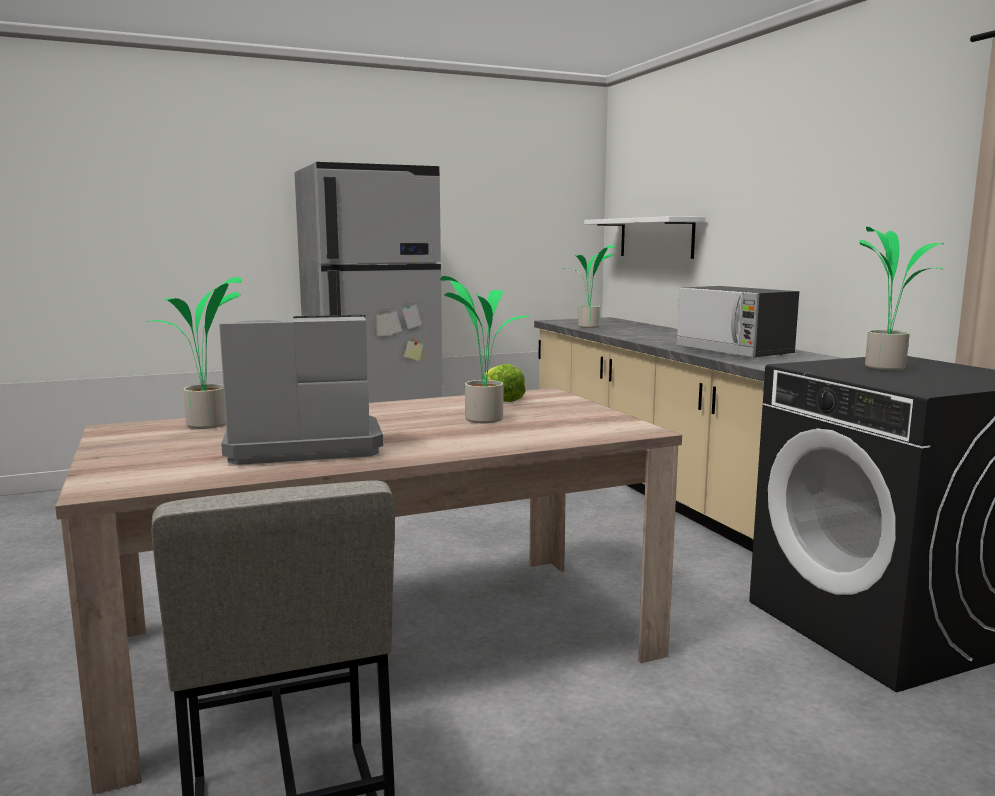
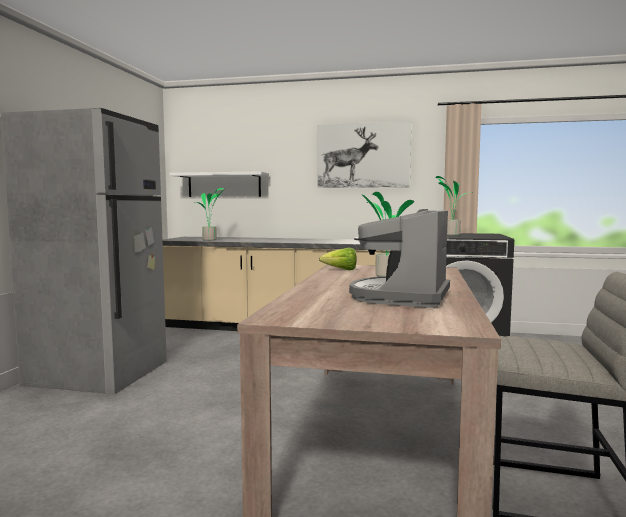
camera: 55 degrees left, 5 degrees down
potted plant [146,277,242,429] -> none
microwave [676,286,799,358] -> none
none -> picture [317,121,411,188]

